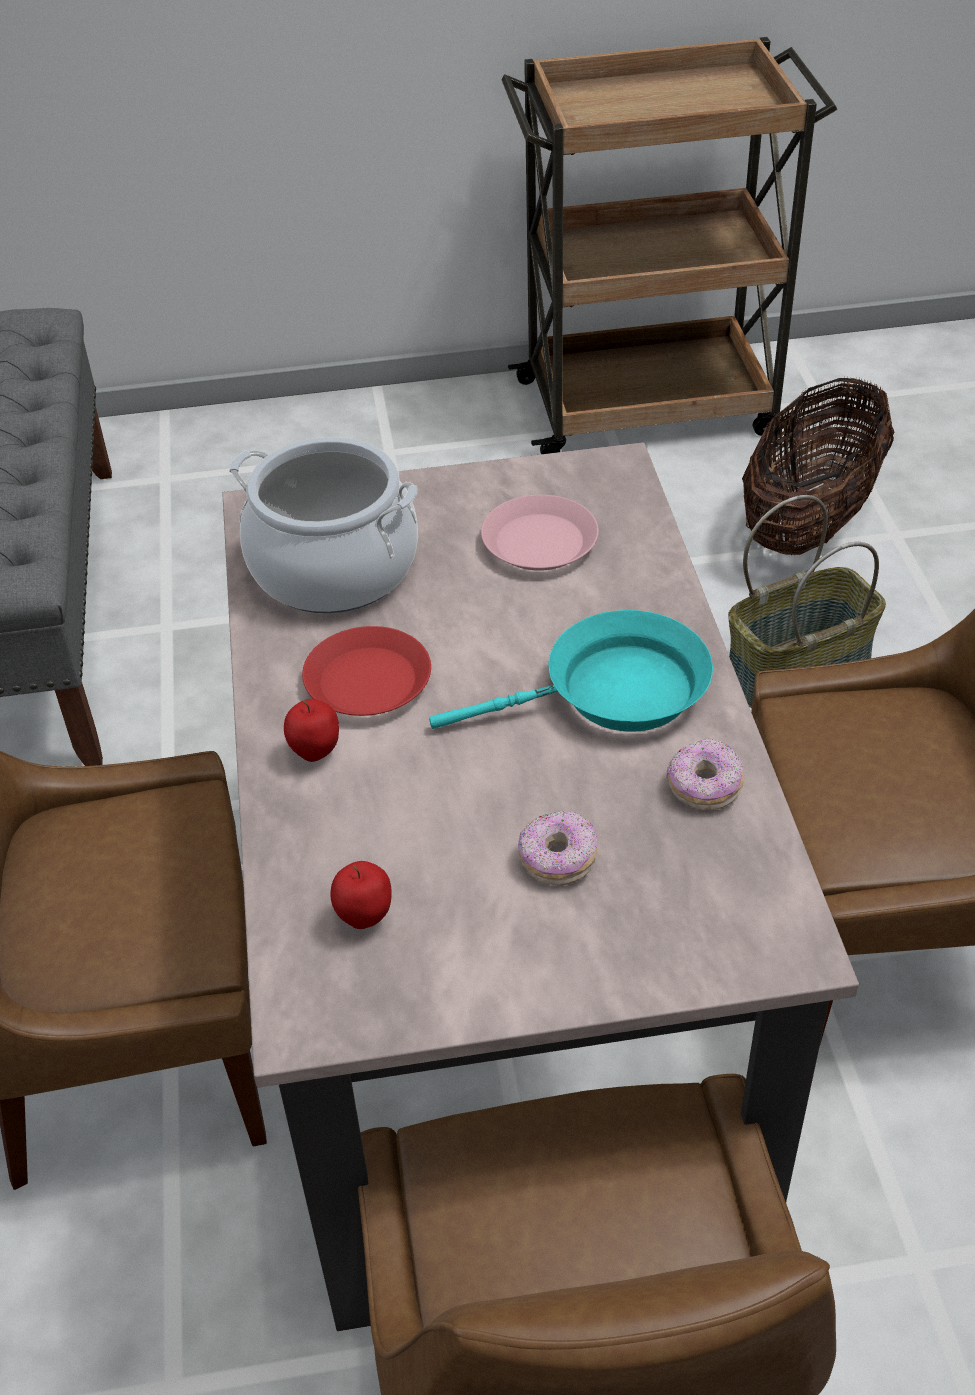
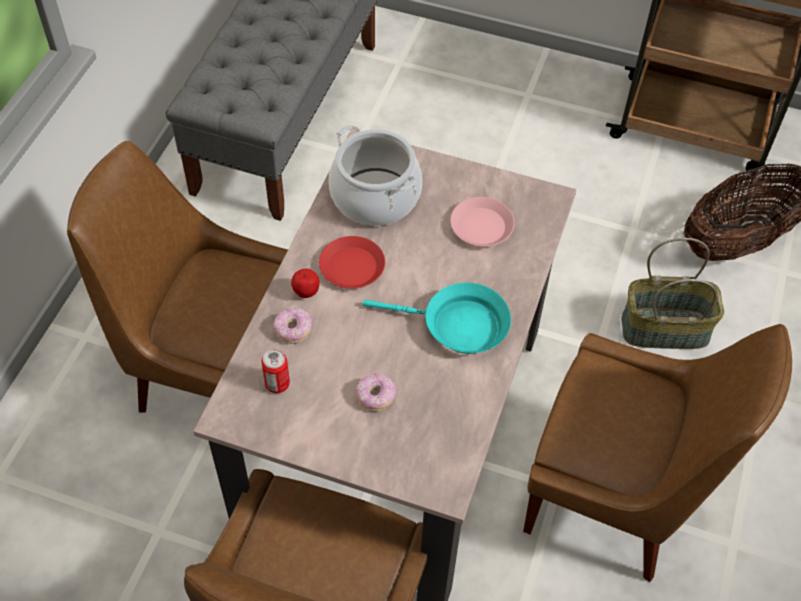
camera: 25 degrees right, 10 degrees up
apple [331,861,392,929] -> can [262,350,290,393]
donut [666,739,744,810] -> donut moved to [273,308,312,344]

